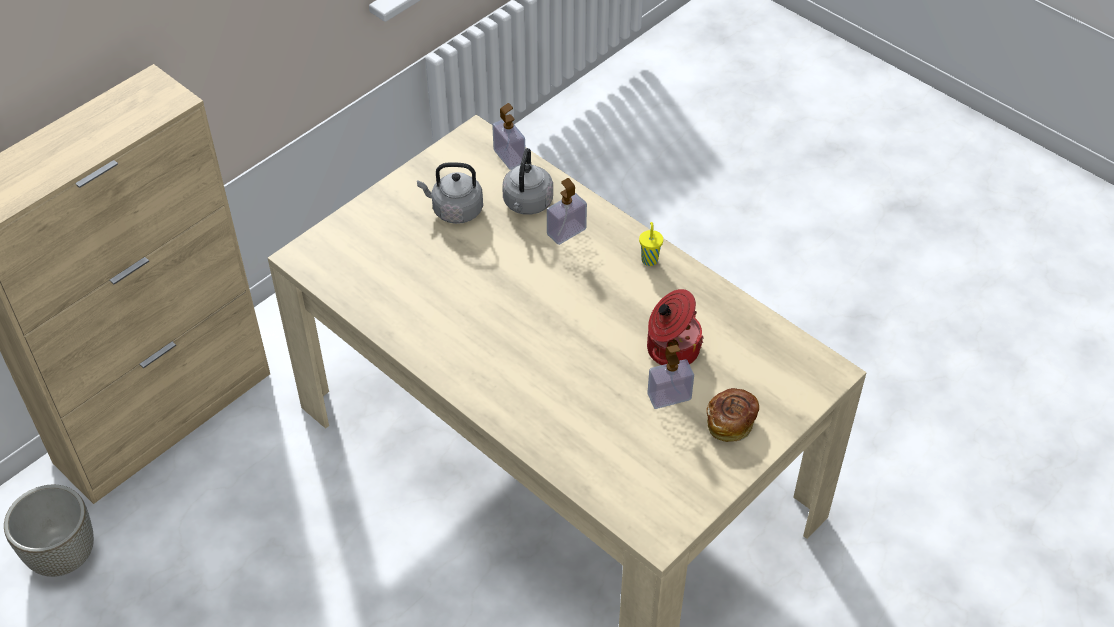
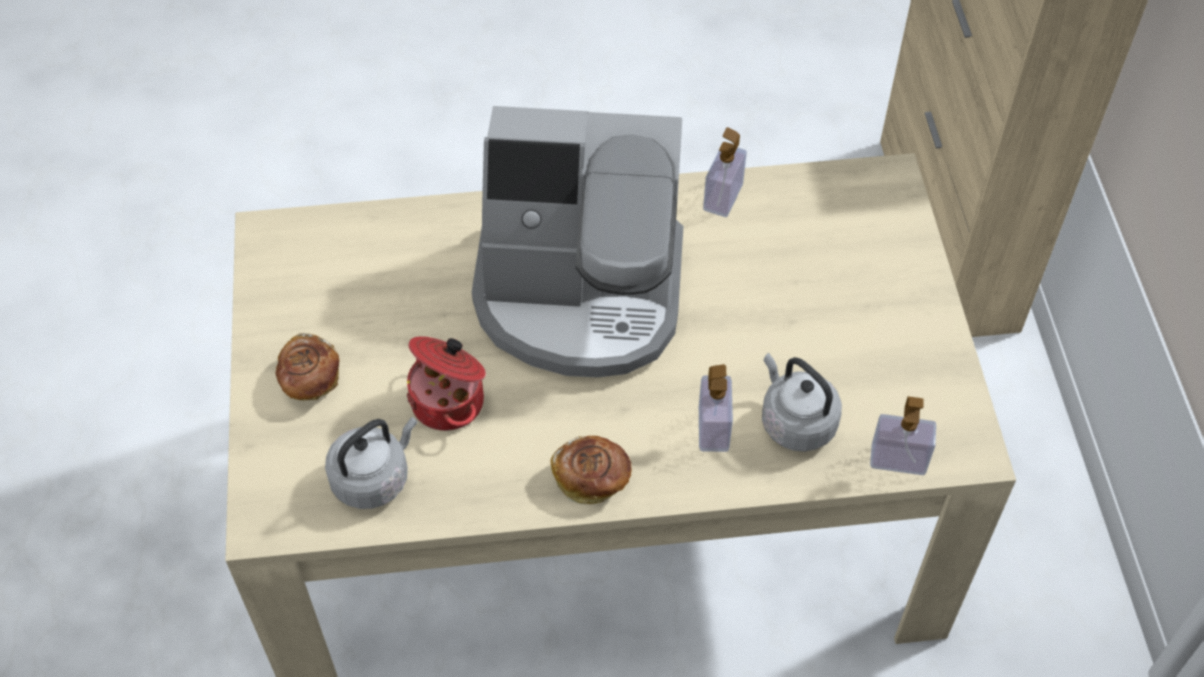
camera: 130 degrees right, 5 degrees up
grey planter [4,484,94,577] -> none
grey kettle [417,163,483,224] -> grey kettle moved to [325,417,418,509]
yellow cup [639,222,663,266] -> bread [551,436,632,504]
soap dispenser [647,345,694,409] -> soap dispenser moved to [703,127,747,217]
none -> coffee machine [472,106,683,377]

